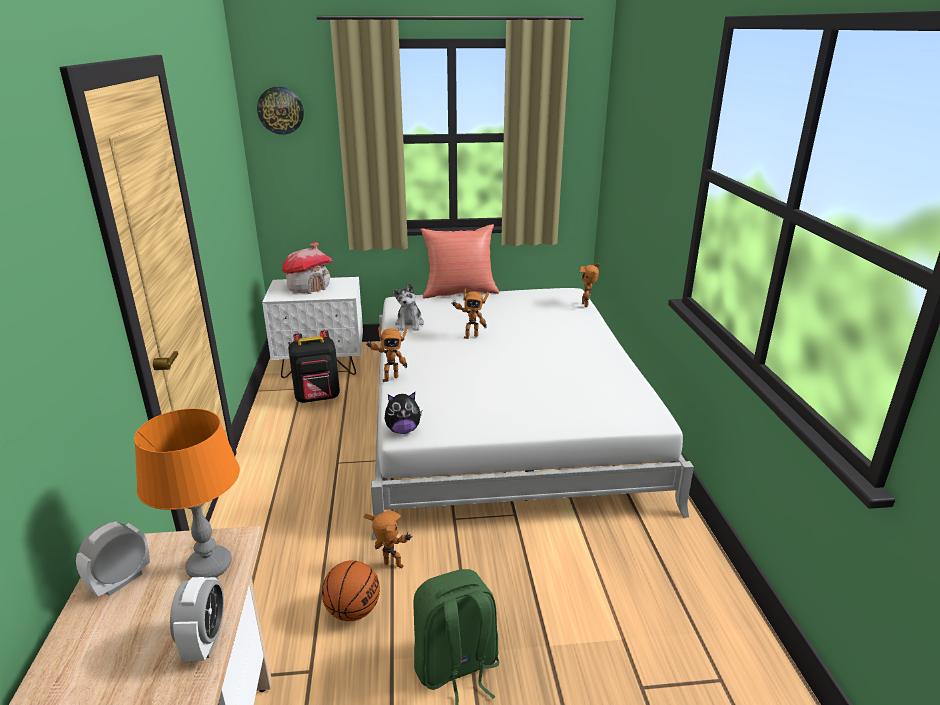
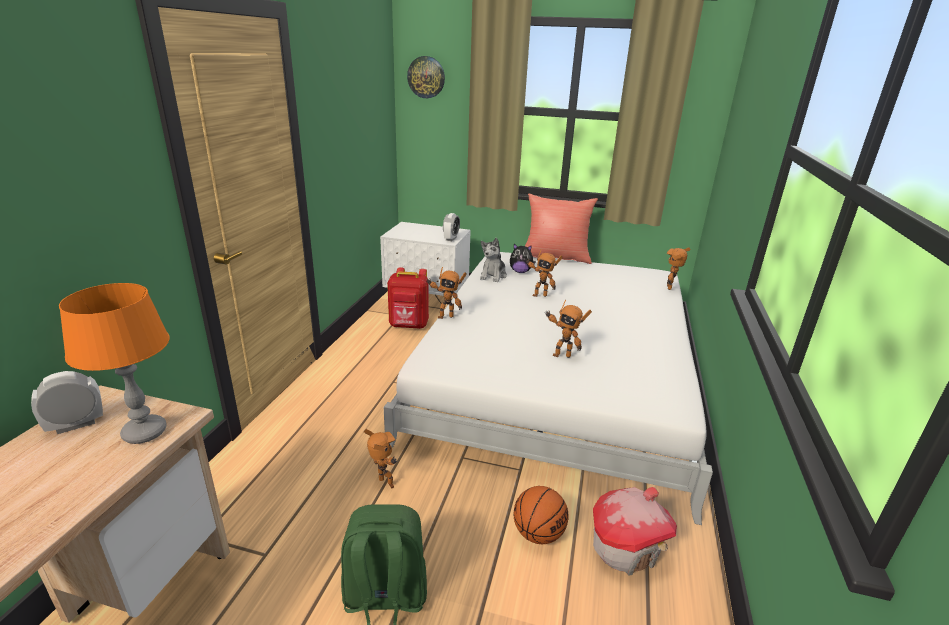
camera: 20 degrees right, 0 degrees up
alarm clock [170,577,224,661] -> alarm clock moved to [443,213,460,241]
toy house [282,242,333,294] -> toy house moved to [593,487,677,576]
black backpack [288,330,340,403] -> red backpack [387,267,429,329]
basketball [322,560,380,621] -> basketball moved to [514,486,569,544]
plush toy [385,392,422,434] -> plush toy moved to [510,244,536,273]
none -> toy robot [545,300,592,358]

